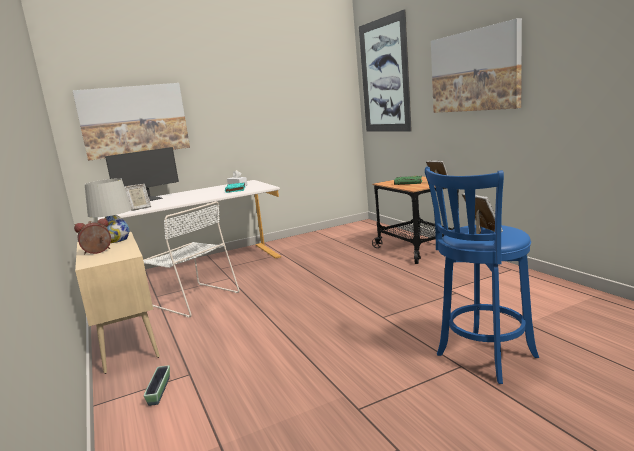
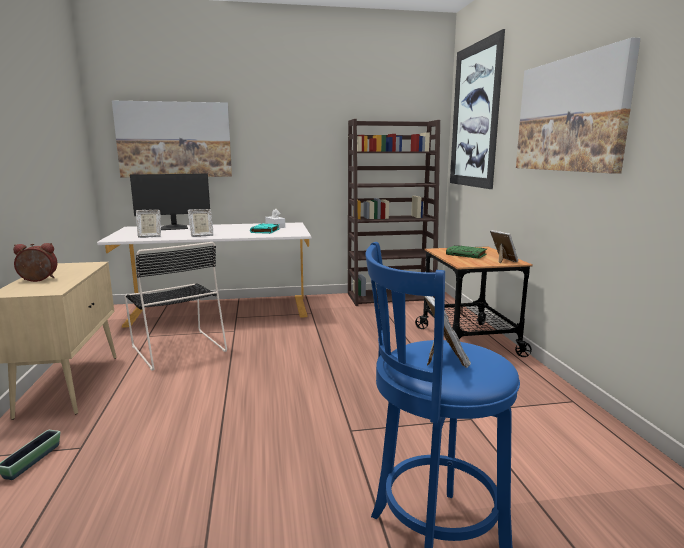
camera: 15 degrees right, 0 degrees up
white table lamp [85,178,132,243] -> none
white chair [143,201,240,318] -> black chair [125,242,227,371]
none -> picture frame [188,209,214,237]
none -> brown bookcase [348,119,440,306]

